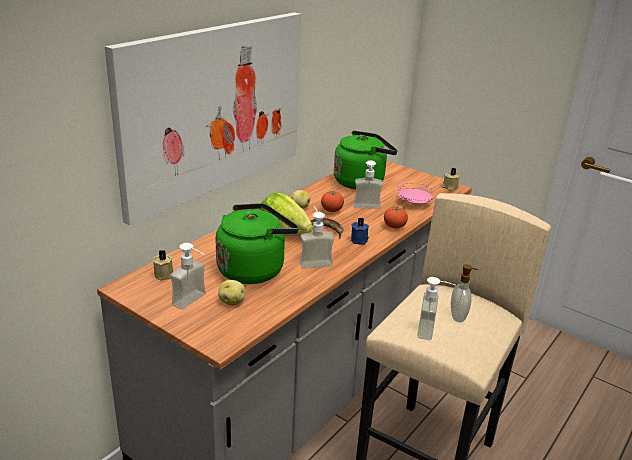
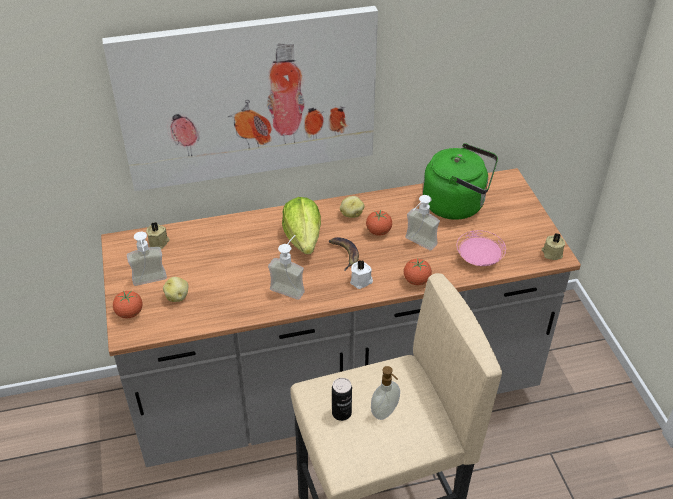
camera: 40 degrees right, 15 degrees up
green kettle [216,203,299,284] -> none
blue candle [351,218,369,245] -> white candle [350,260,373,289]
soap dispenser [417,277,456,340] -> can [332,378,352,421]
none -> tomato [113,291,143,318]

